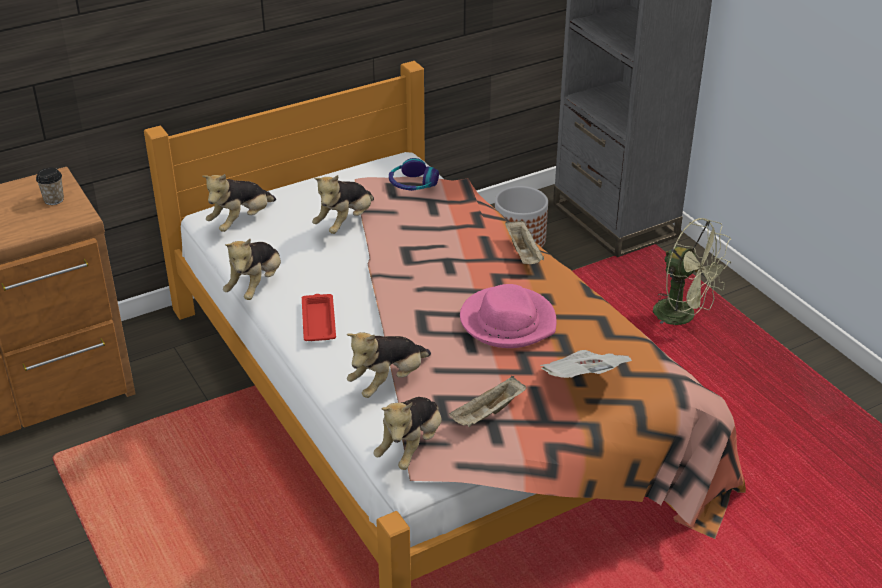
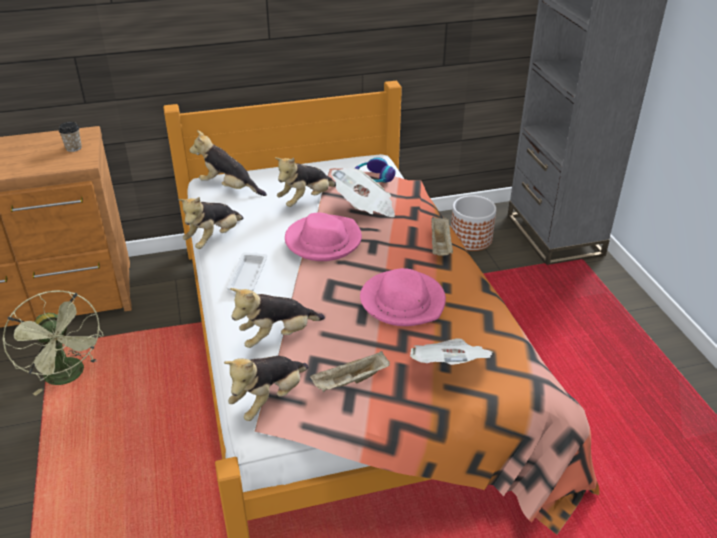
camera: 15 degrees right, 0 degrees up
plush toy [202,174,276,232] -> plush toy turned 60 degrees clockwise [189,130,267,196]
red tray [302,294,336,341] -> white tray [226,253,267,291]
green fan [653,218,731,325] -> green fan moved to [2,290,103,396]
none -> pink hat [285,212,362,261]
none -> newspaper [331,168,395,217]

